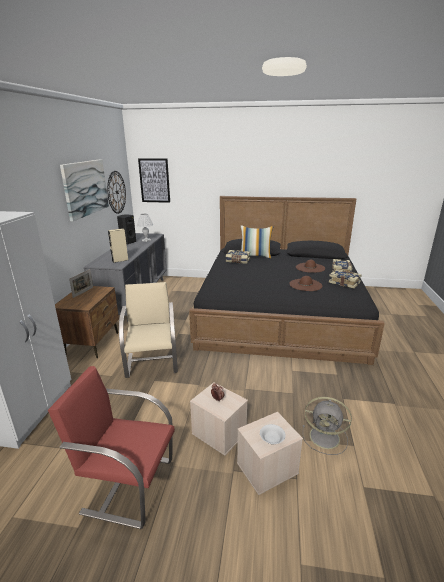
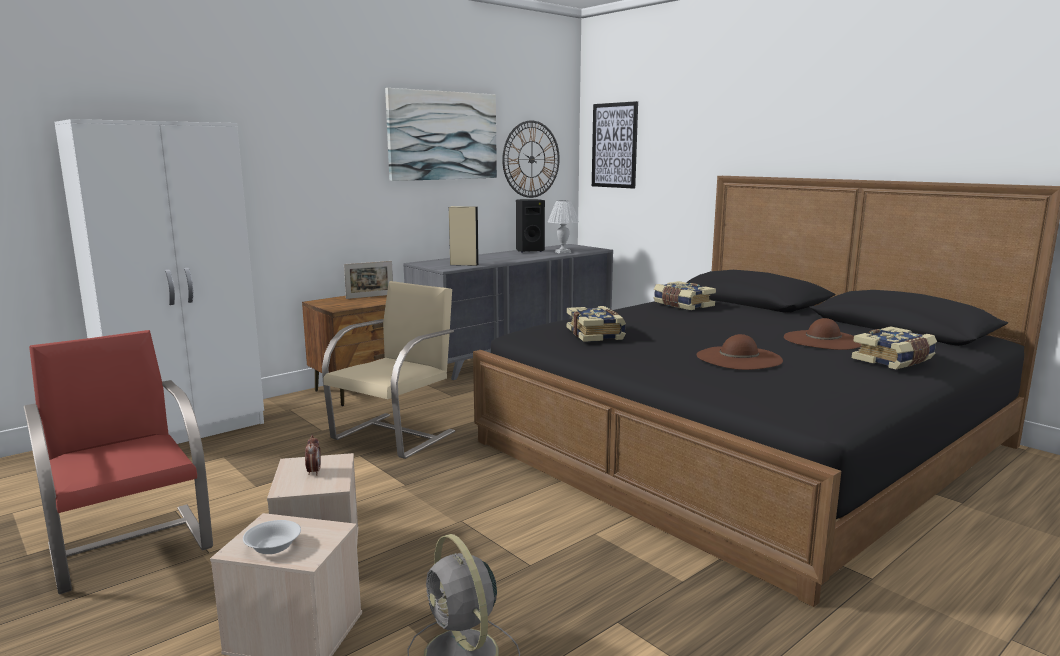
camera: 40 degrees right, 10 degrees down
pillow [241,225,274,258] -> none
book [329,269,361,288] -> book moved to [567,306,626,342]

